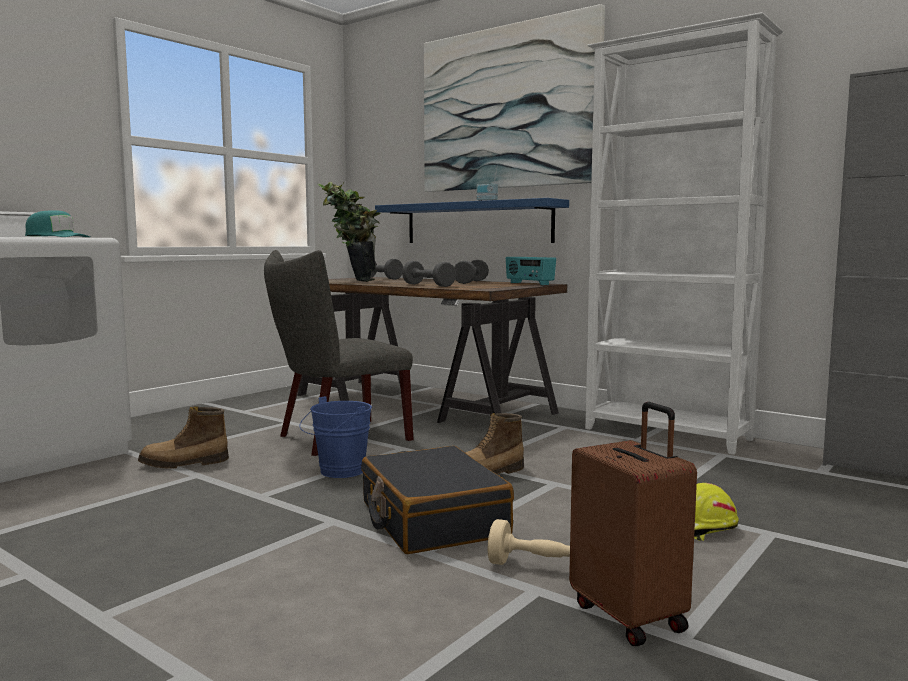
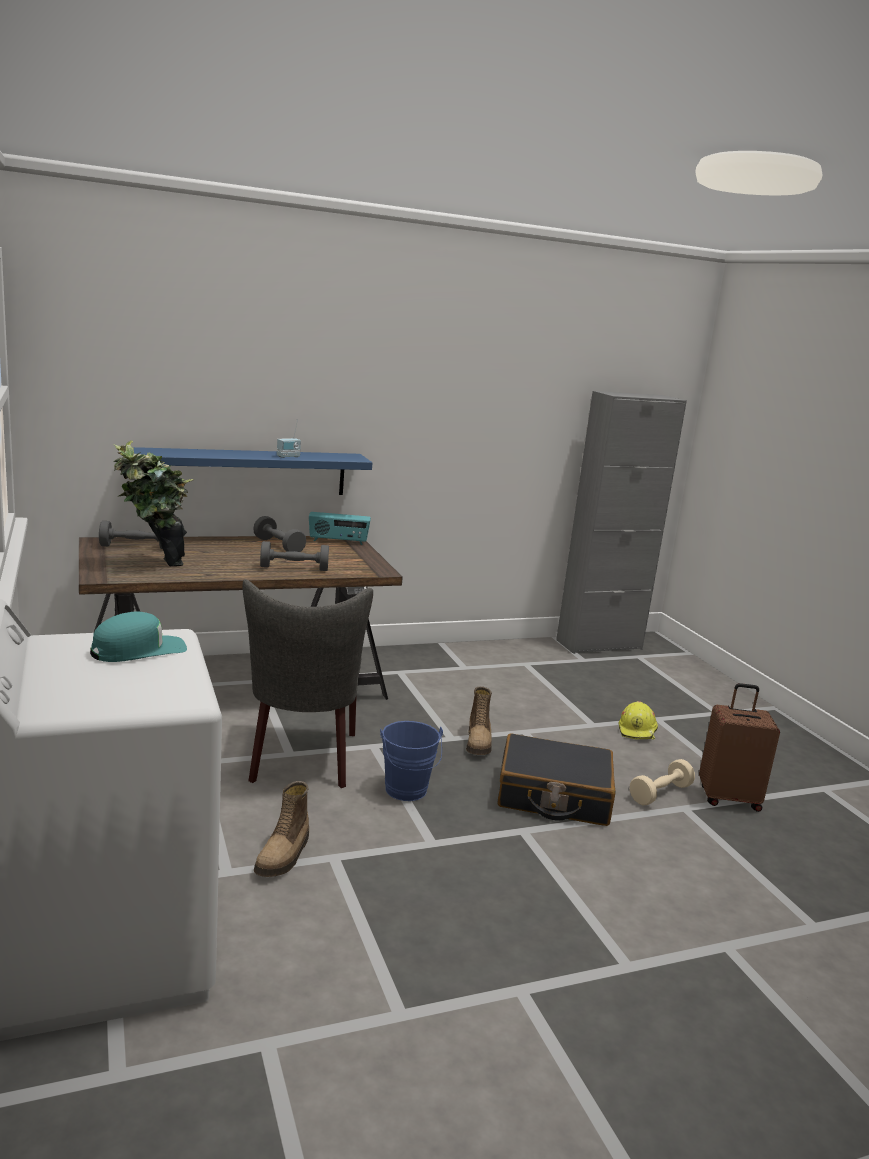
camera: 60 degrees left, 10 degrees up
picture [424,4,605,192] -> none
white bookcase [585,12,783,455] -> none

